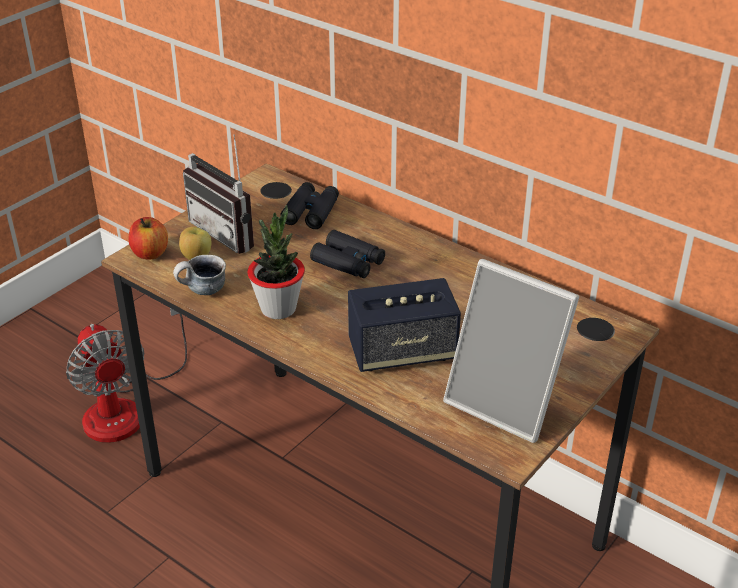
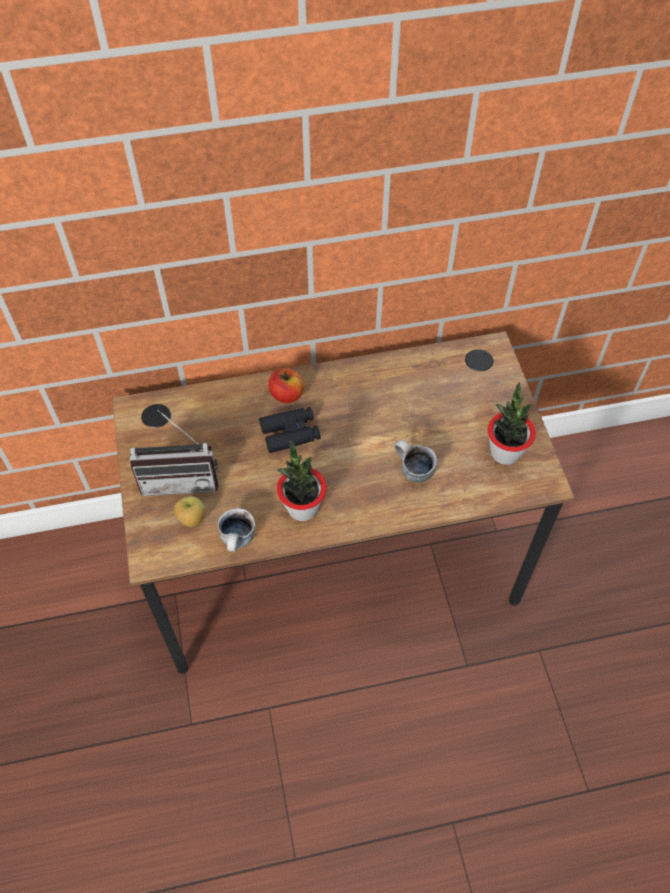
camera: 50 degrees left, 20 degrees up
fan [66,308,187,443] -> none
apple [128,217,168,259] -> apple moved to [268,368,304,403]
black binoculars [280,182,339,229] -> none
speaker [348,278,461,372] -> mug [395,440,437,483]
picture frame [443,259,579,443] -> potted plant [488,382,536,465]

